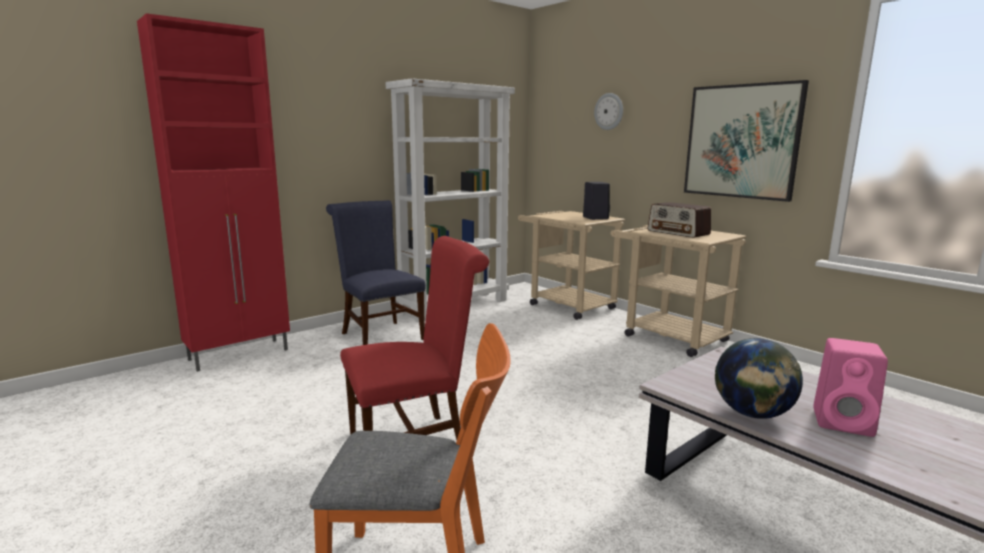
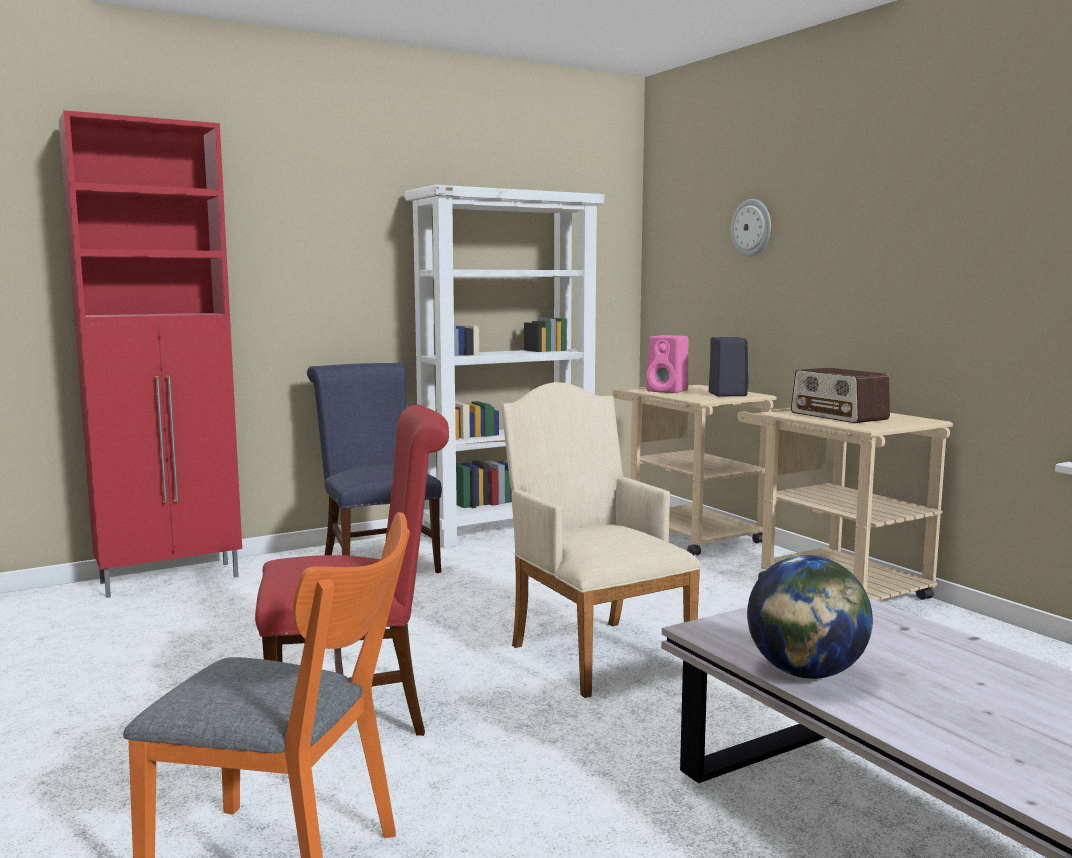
camera: 10 degrees right, 5 degrees down
picture [684,80,809,202] -> none
pink speaker [813,338,888,437] -> pink speaker moved to [647,335,688,393]
none -> beige armchair [501,382,702,698]

